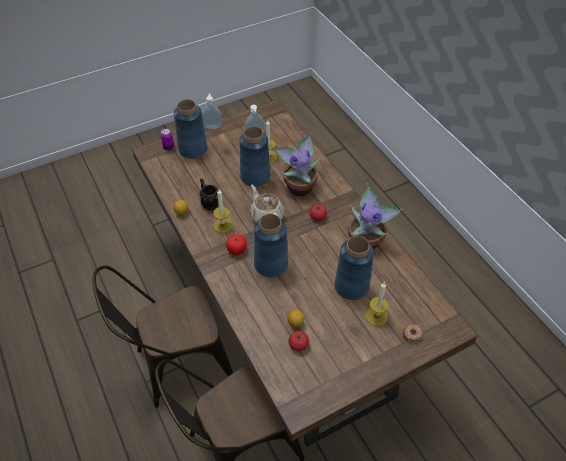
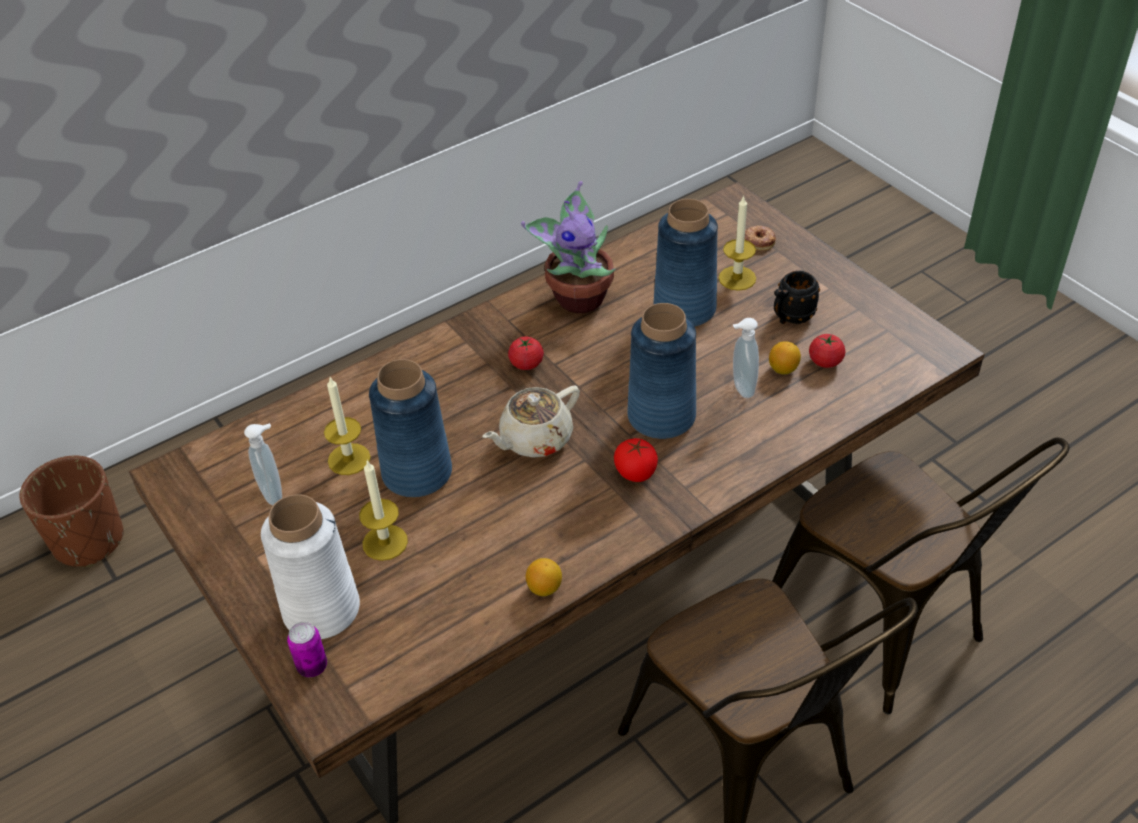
camera: 95 degrees left, 5 degrees down
blue vase [174,99,208,159] -> white vase [261,494,360,639]
black mug [199,178,219,210] -> black mug moved to [774,271,820,324]
soap dispenser [202,94,222,129] -> soap dispenser moved to [733,318,759,398]
candle [213,189,233,233] -> candle moved to [359,460,408,561]
potted plant [273,133,320,197] -> none
none -> brown planter [19,456,124,567]

